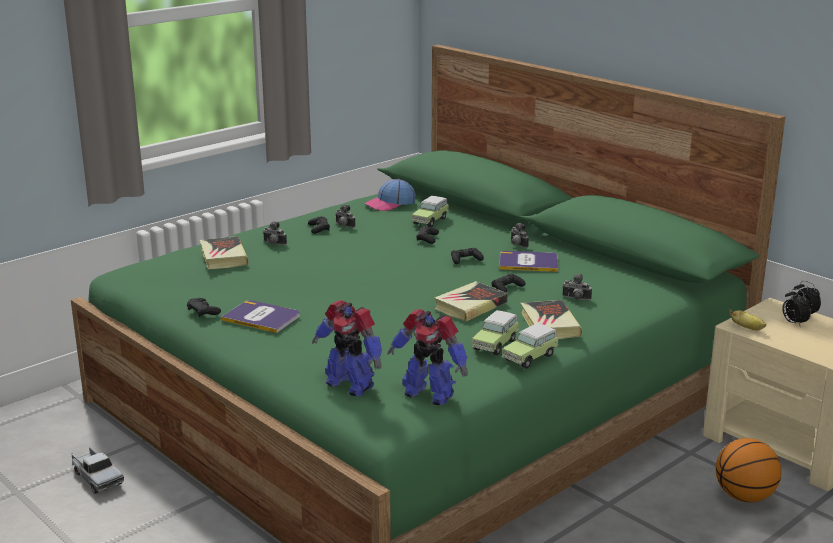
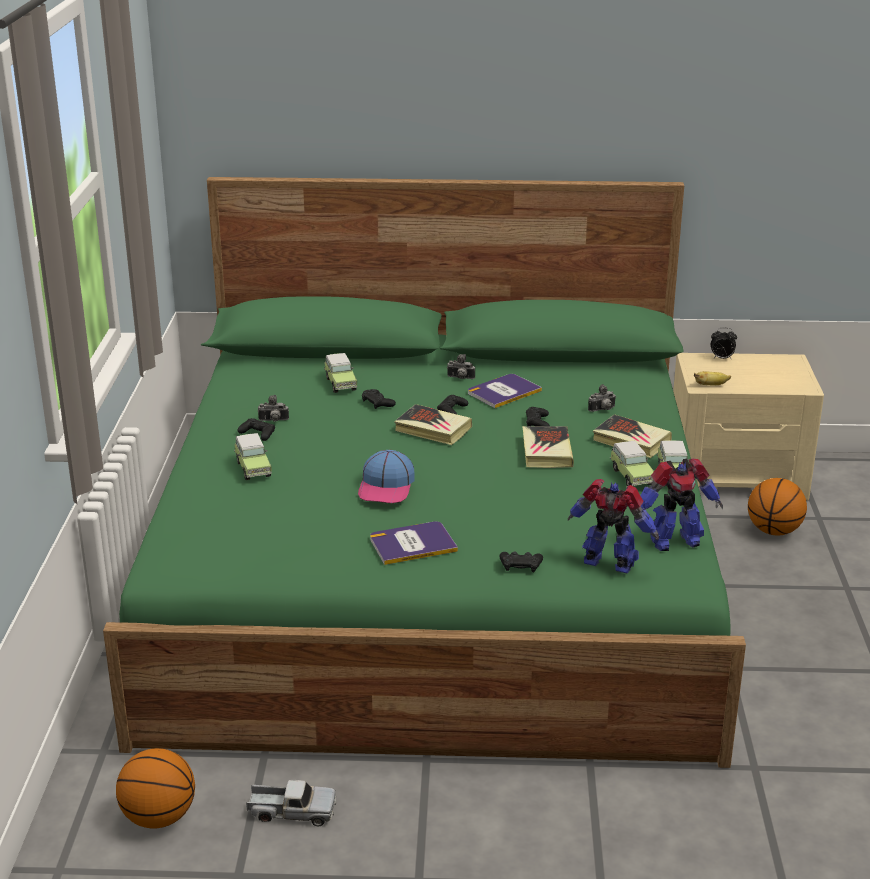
camera: 45 degrees left, 5 degrees up
black game controller [187,298,221,317] -> black game controller moved to [499,551,543,572]
book [200,236,249,269] -> book moved to [394,404,472,445]
camera [263,221,287,245] -> toy car [234,433,272,480]
toy robot [312,300,382,397] -> toy robot turned 150 degrees counterclockwise [568,479,659,573]
cap [365,179,416,211] -> cap moved to [358,450,415,503]
alarm clock [782,288,811,326] -> none
none -> basketball [116,748,195,828]

